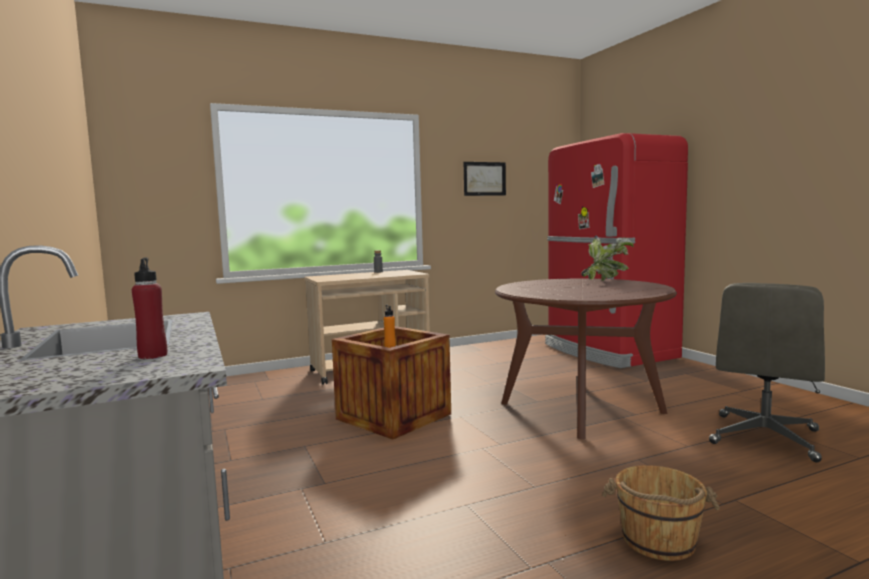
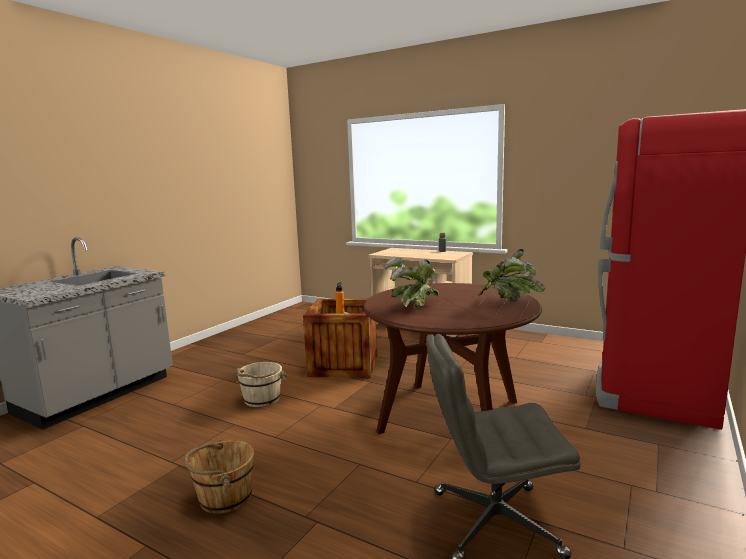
camera: 55 degrees right, 5 degrees up
red bottle [132,257,167,359] -> none
picture [464,162,506,196] -> none
none -> beige bucket [234,362,287,407]
none -> potted plant [385,258,439,308]

